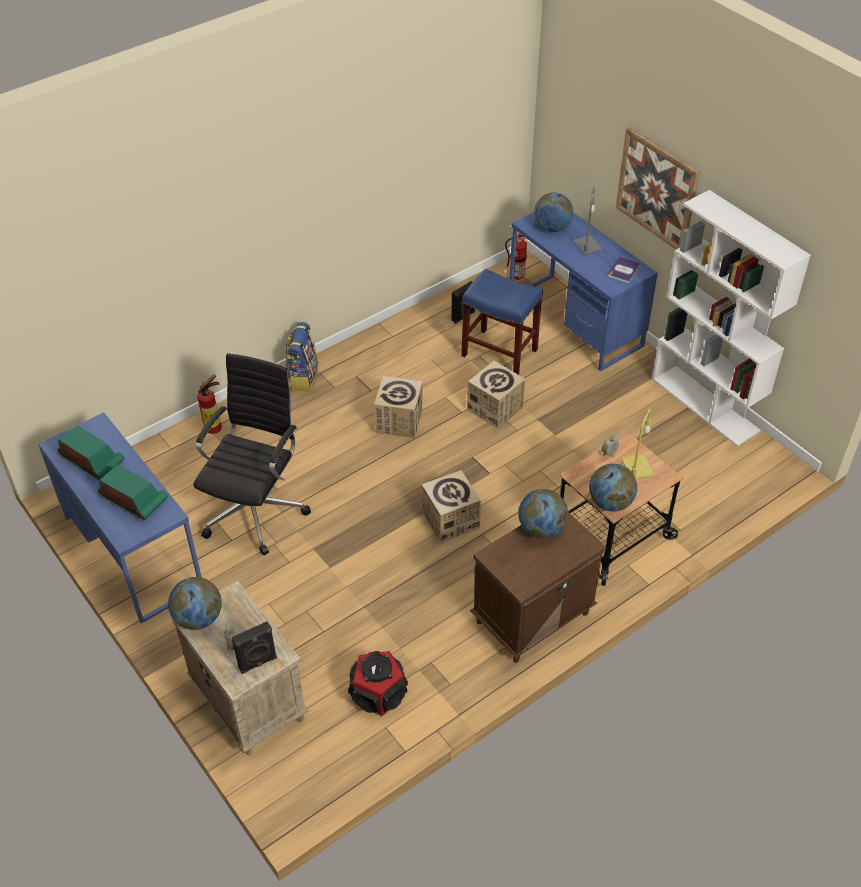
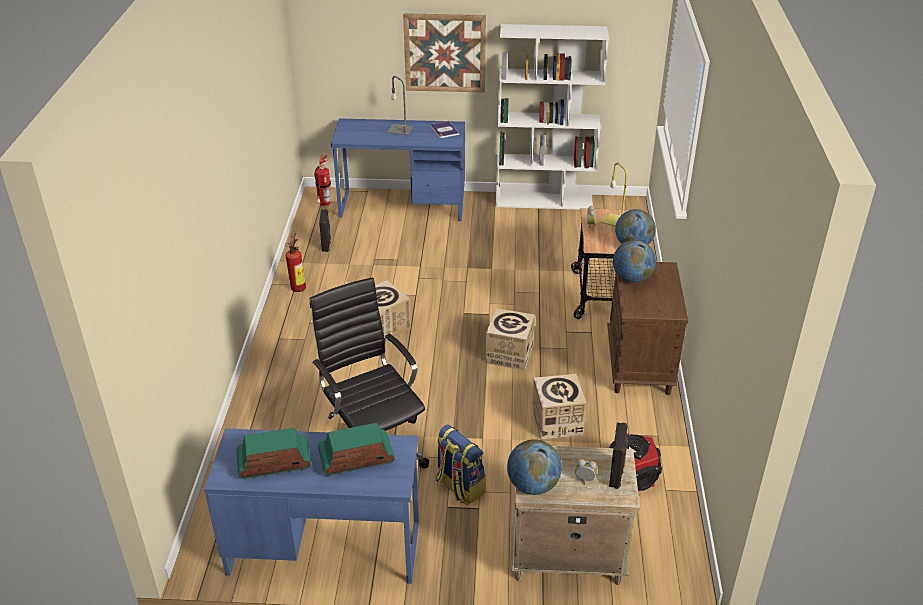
camera: 50 degrees left, 10 degrees down
fire extinguisher [197,374,222,434] -> fire extinguisher moved to [285,232,306,292]
backpack [286,322,319,392] -> backpack moved to [436,425,485,505]
blue stool [461,269,543,375] -> none
cardboard box [467,361,525,429] -> cardboard box moved to [533,374,586,440]
globe [534,192,573,232] -> none

